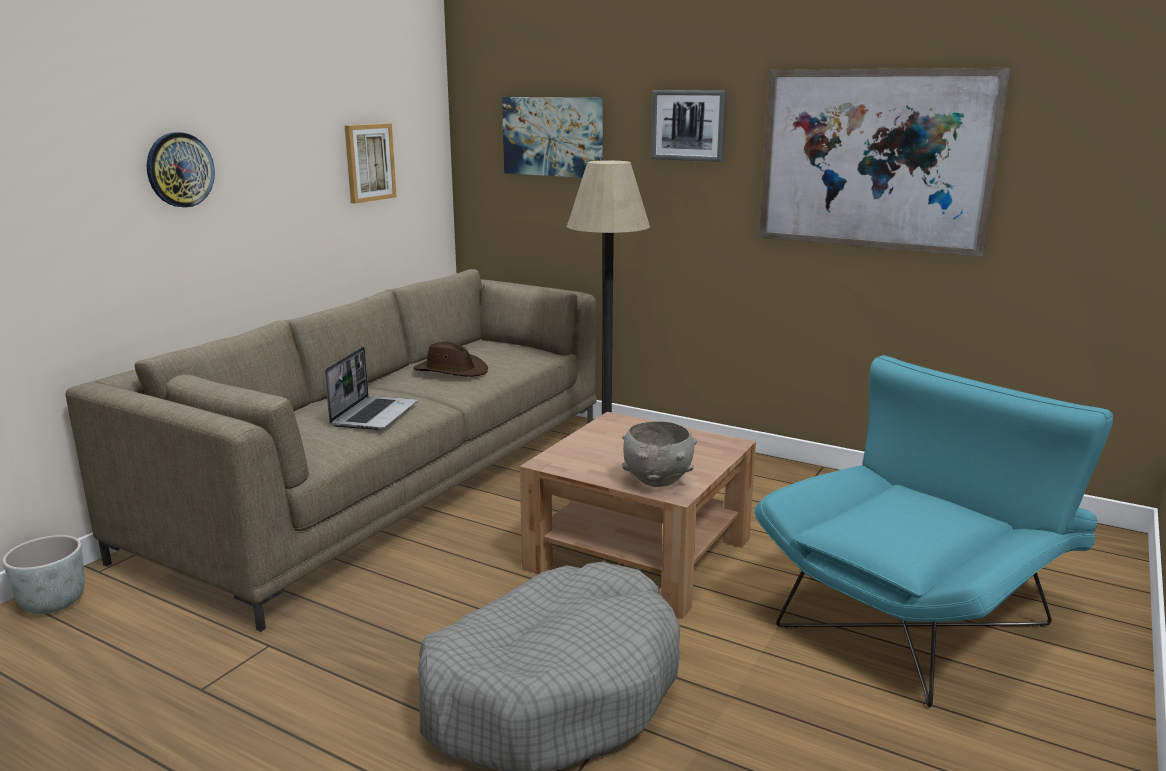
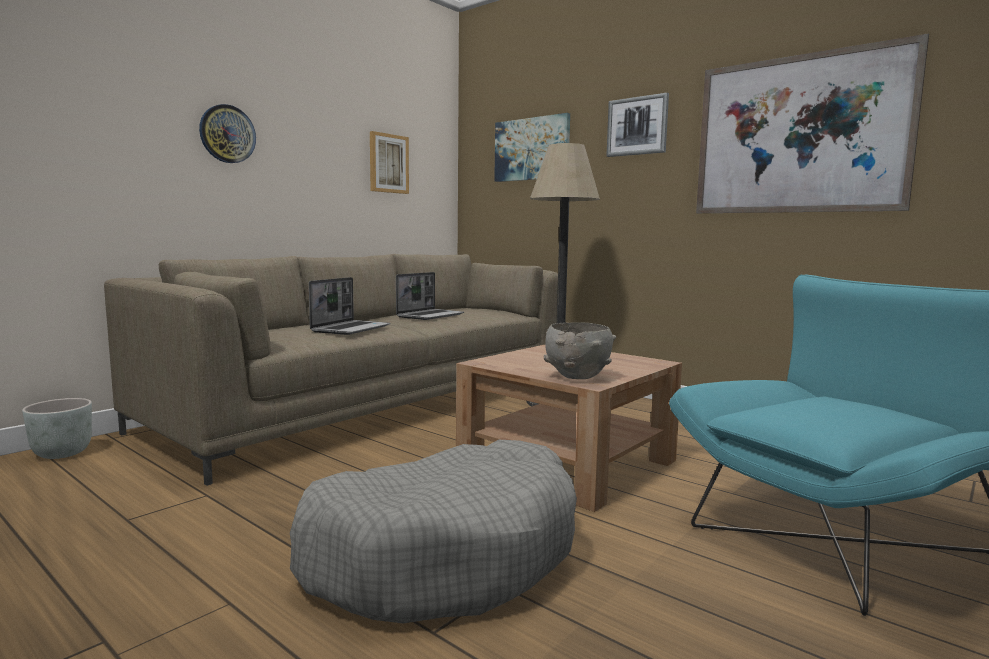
camera: 10 degrees right, 10 degrees down
brown hat [413,342,488,377] -> laptop [396,272,464,320]

